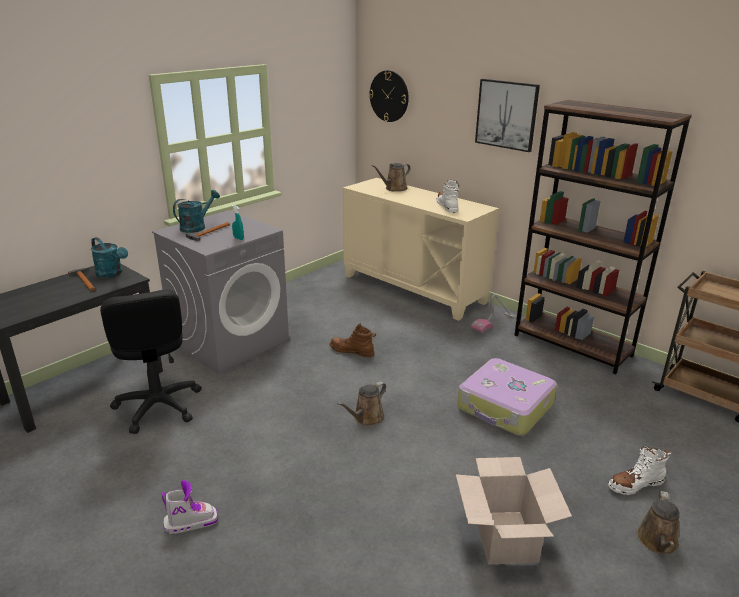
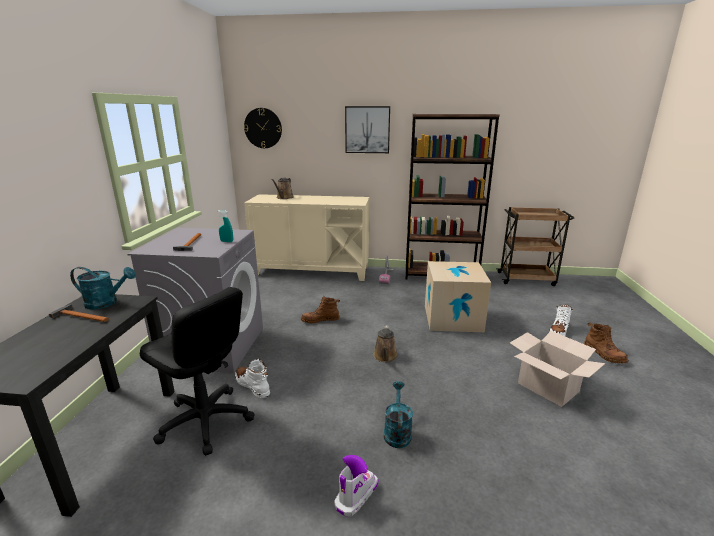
camera: 35 degrees left, 5 degrees down
turquoise watering can [173,190,220,233] -> turquoise watering can moved to [384,381,413,448]
white boot [436,180,460,213] -> white boot moved to [235,359,270,398]
suitcase [457,358,557,436] -> cardboard box [425,261,491,332]
brown watering can [636,491,680,555] -> brown boot [584,322,628,363]

